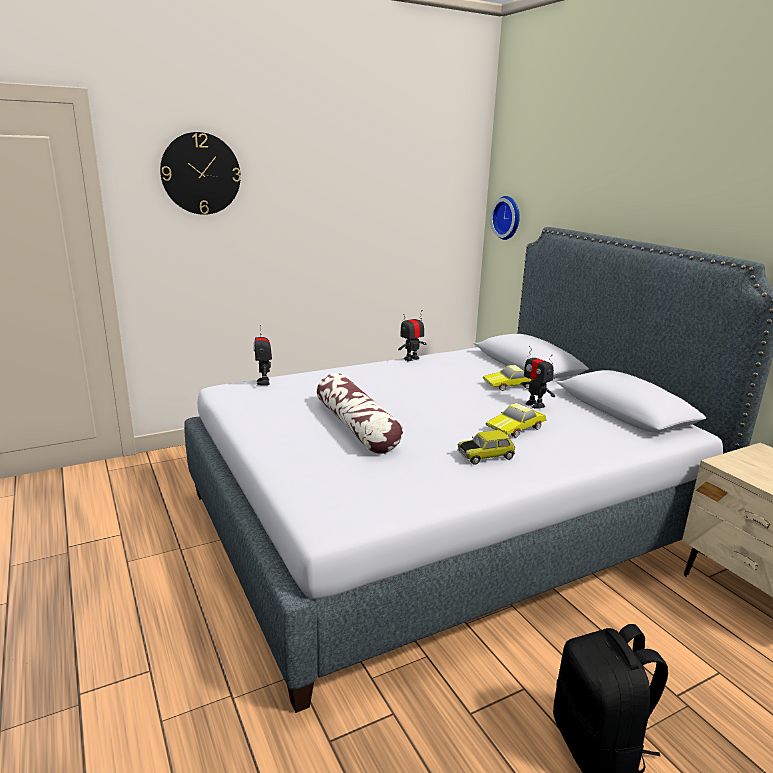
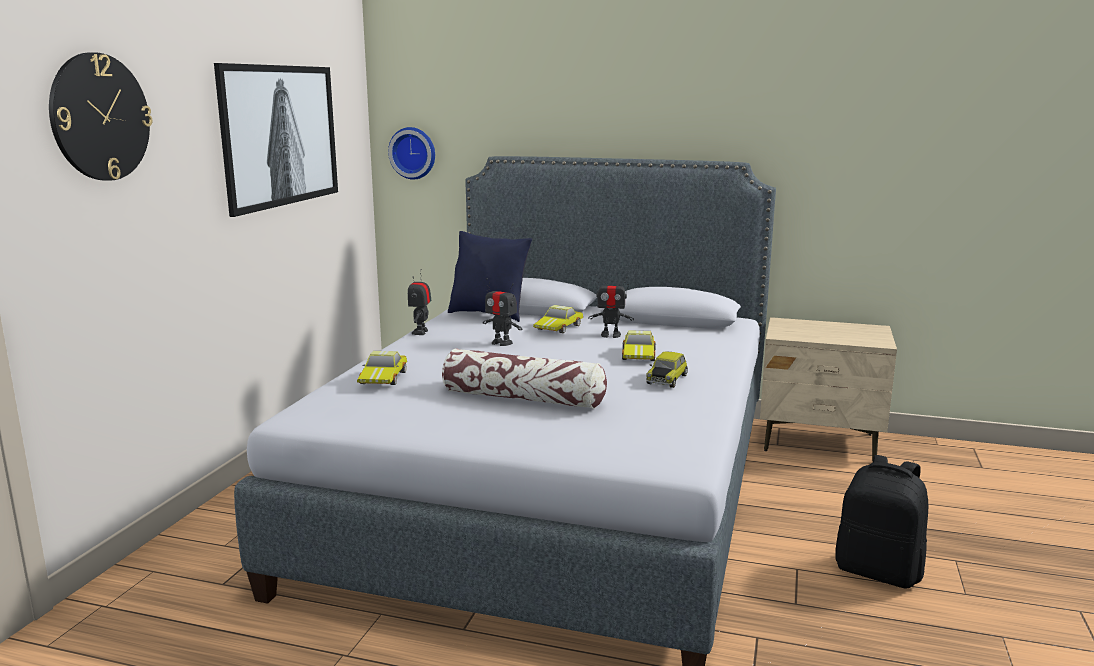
camera: 45 degrees left, 5 degrees down
toy robot [254,325,272,385] -> toy robot moved to [483,278,522,346]
none -> picture [214,63,338,217]
none -> toy car [357,351,407,385]
none -> blue pillow [448,231,533,322]

